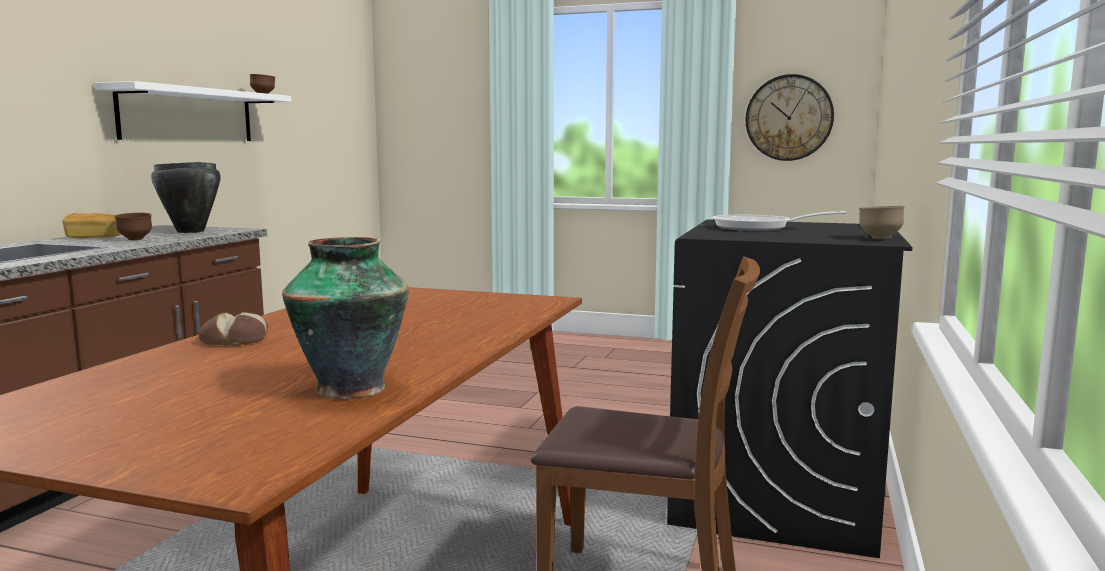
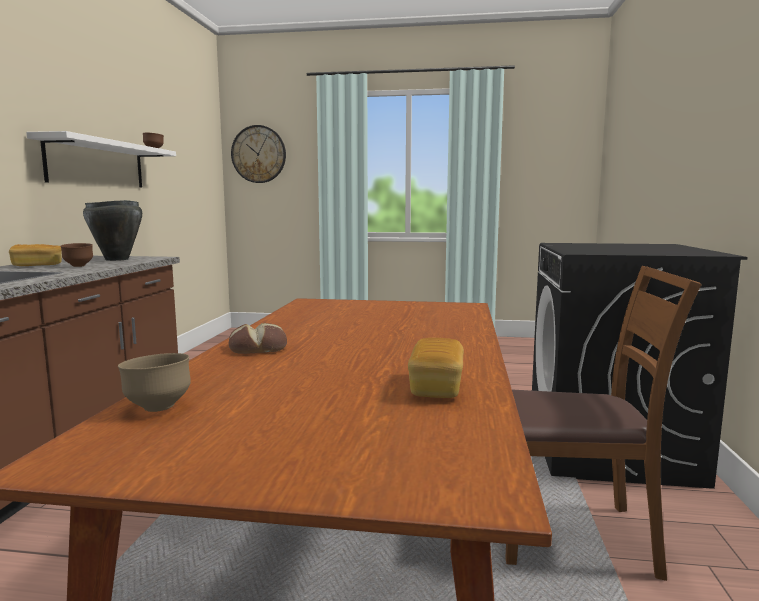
camera: 10 degrees left, 0 degrees up
vase [282,237,409,400] -> bread [408,338,464,398]
frying pan [712,211,846,231] -> none
wall clock [746,74,834,161] -> wall clock moved to [231,125,286,183]
brown bowl [859,206,905,239] -> brown bowl moved to [118,353,191,412]

